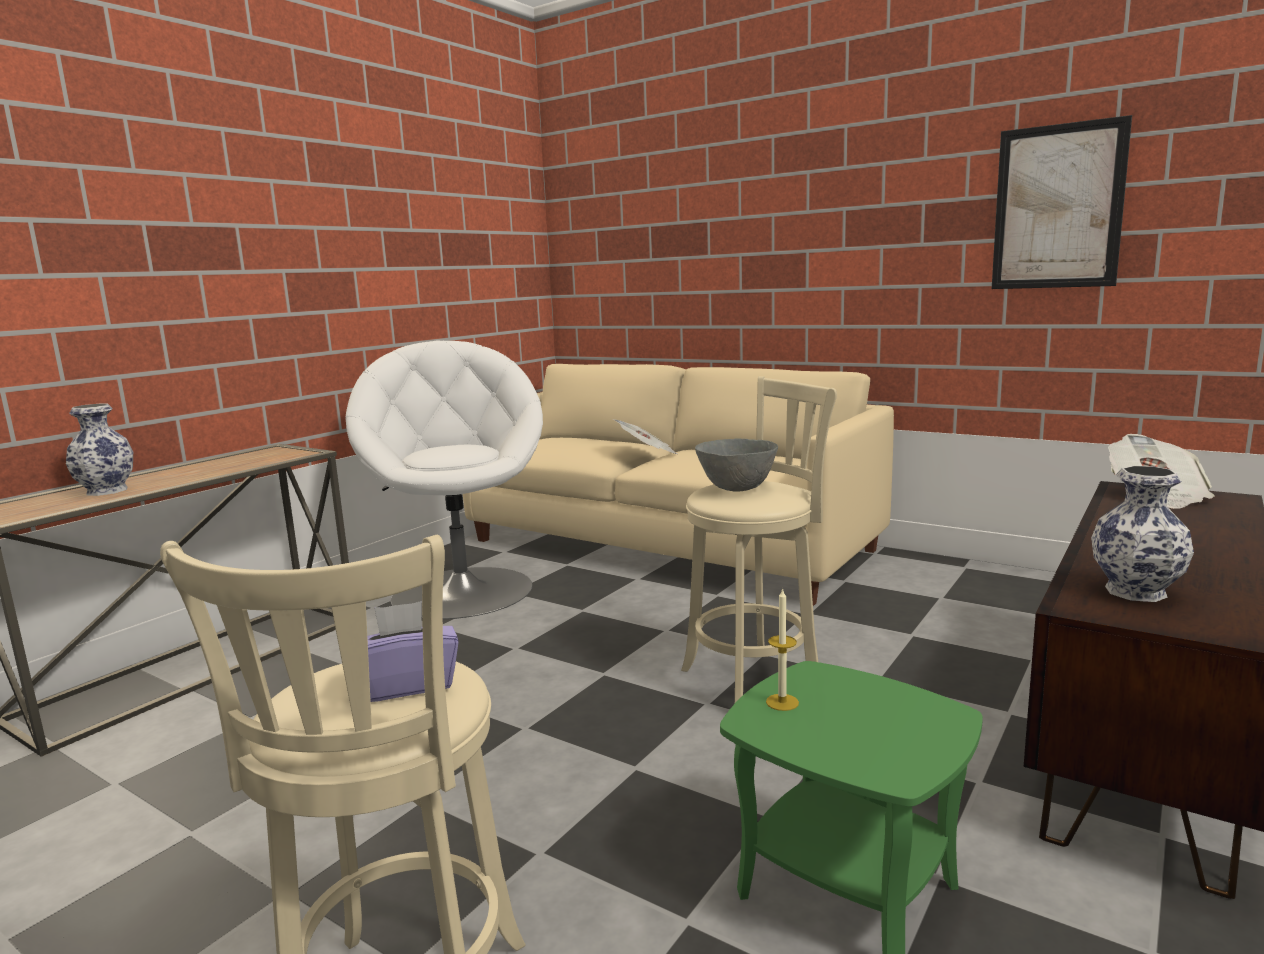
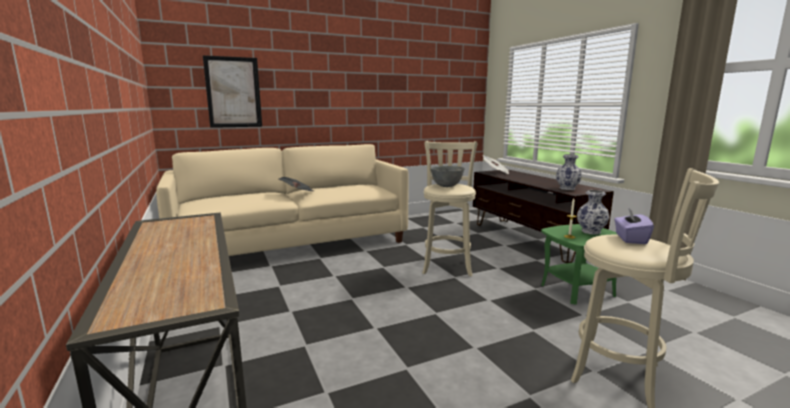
camera: 60 degrees left, 0 degrees up
vase [66,404,133,496] -> vase moved to [577,190,609,234]
white armchair [345,341,543,619] -> none
picture [992,115,1132,289] -> picture moved to [203,55,262,128]

